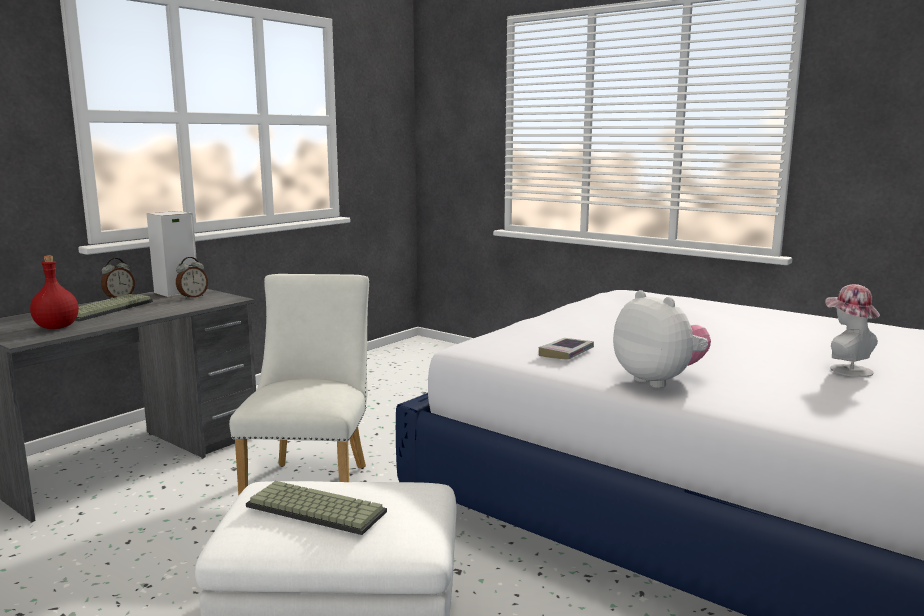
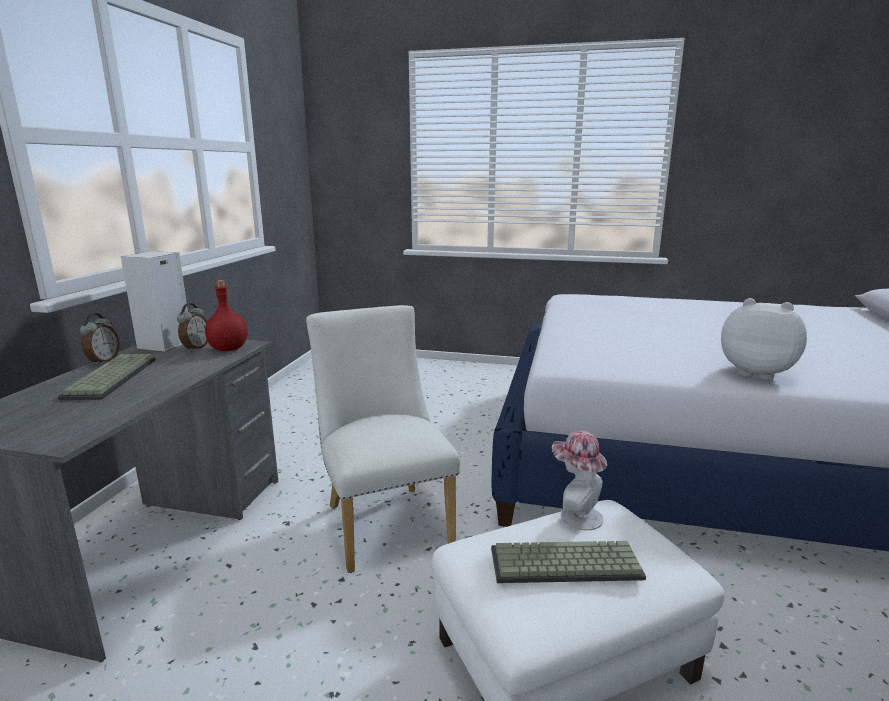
camera: 25 degrees left, 5 degrees up
red bottle [30,255,79,329] -> red bottle moved to [205,280,248,351]
book [539,338,594,360] -> none
hat [825,284,880,377] -> hat moved to [552,431,607,530]

